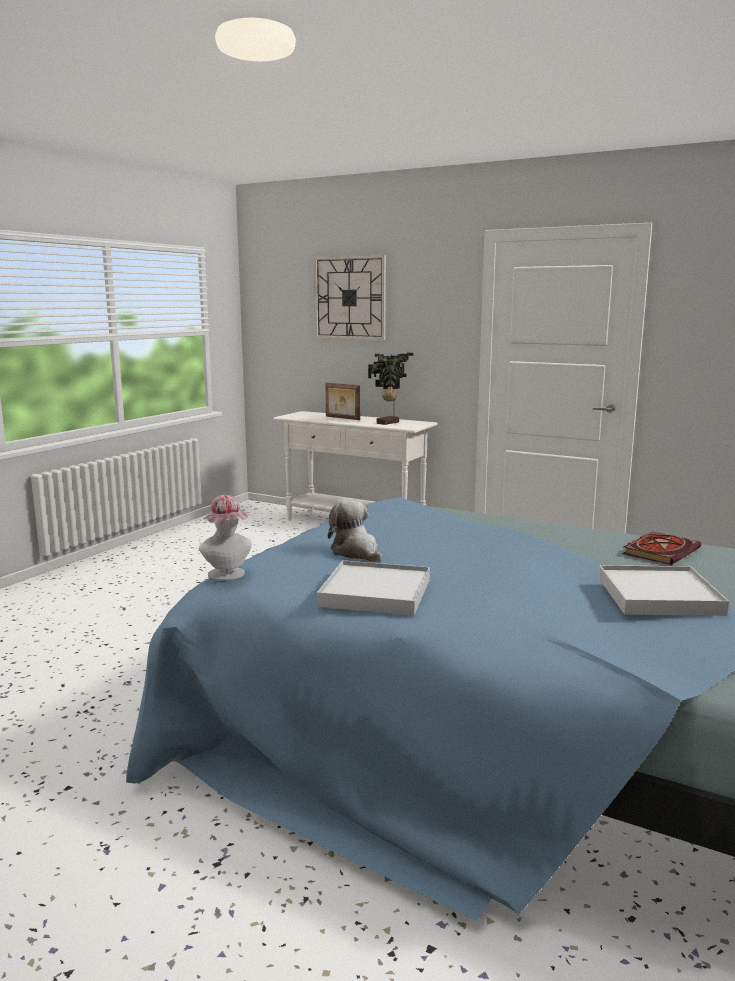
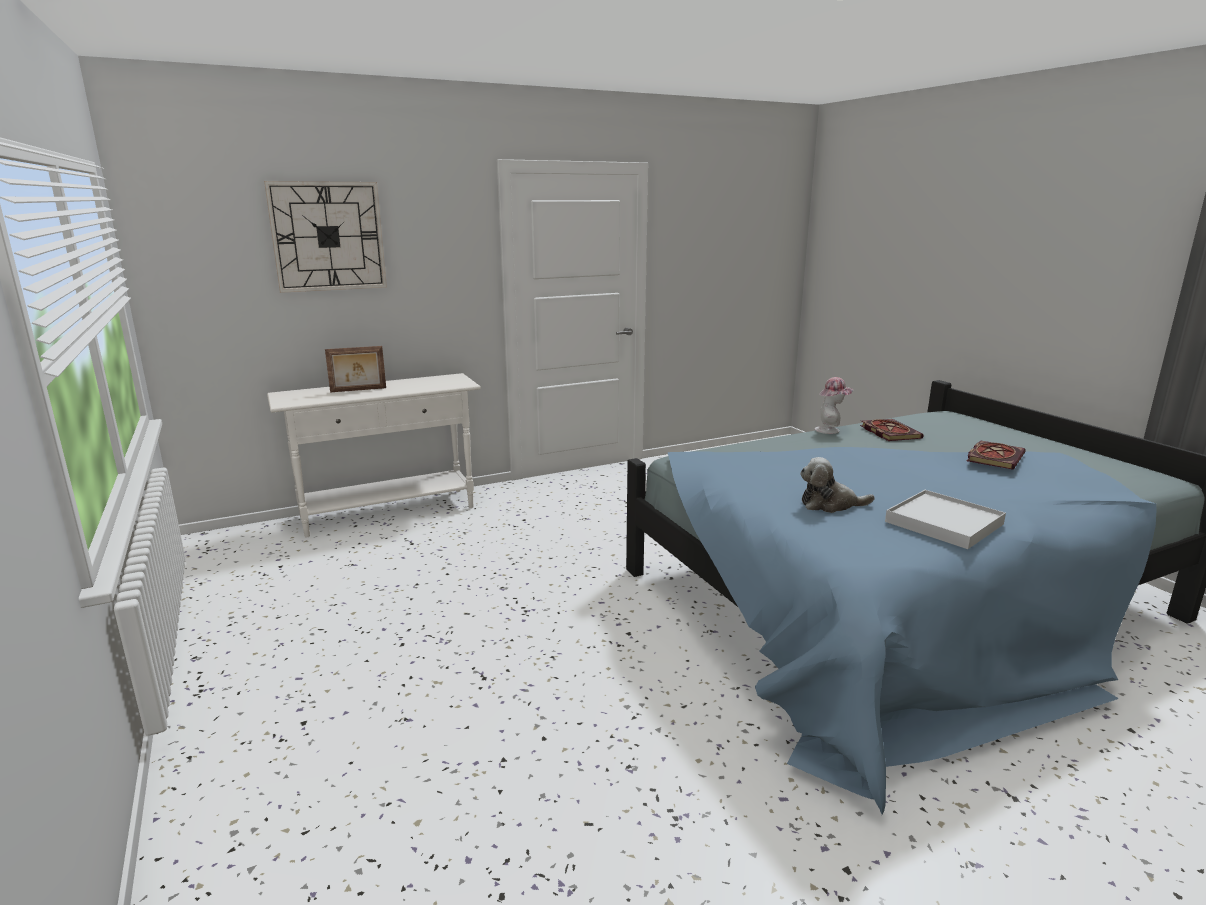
camera: 55 degrees left, 5 degrees up
hat [199,495,252,581] -> hat moved to [815,377,853,434]
potted plant [368,353,413,425] -> none
white tray [598,565,729,616] -> book [967,440,1026,469]

